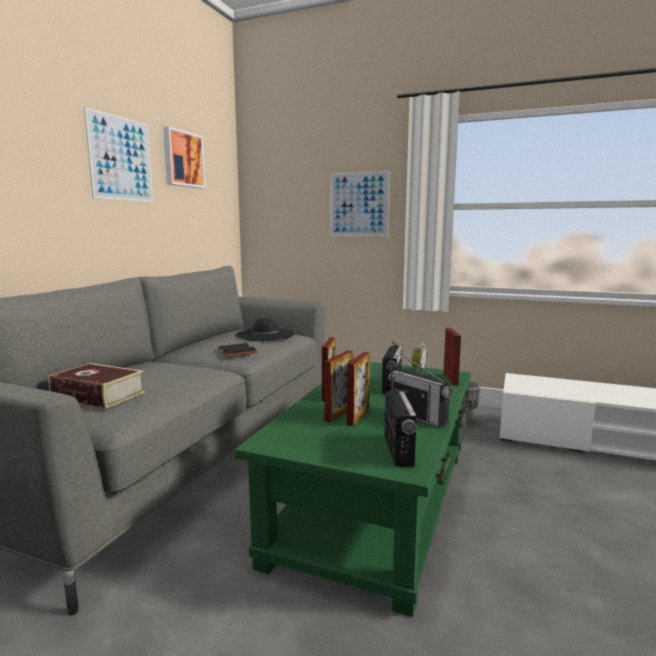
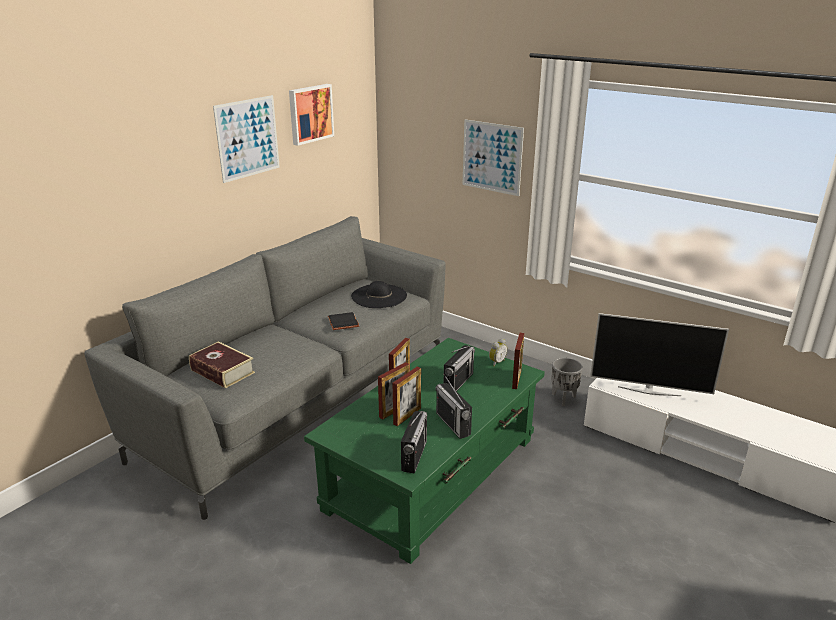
camera: 15 degrees right, 15 degrees up
none -> television [590,313,729,396]

